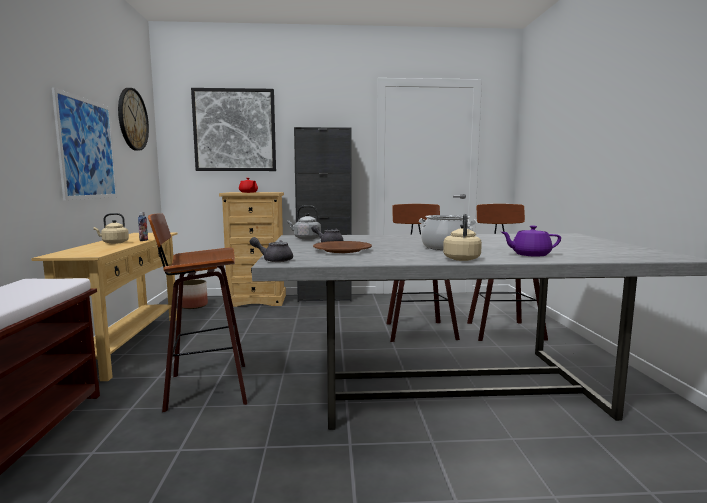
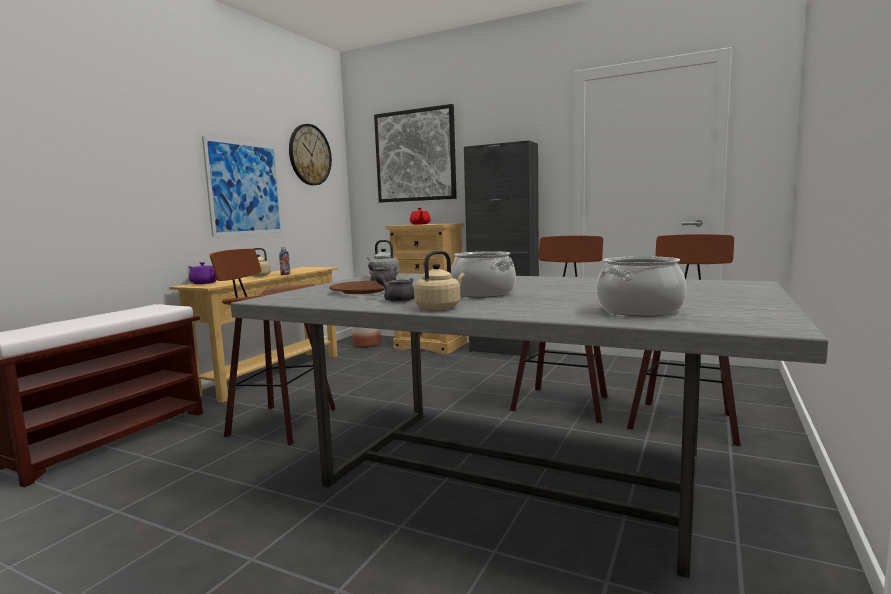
camera: 30 degrees right, 0 degrees up
grey teapot [250,237,293,262] -> grey teapot moved to [375,273,414,302]
purple teapot [501,226,561,257] -> purple teapot moved to [188,262,217,284]
none -> cooking pot [596,256,686,316]

